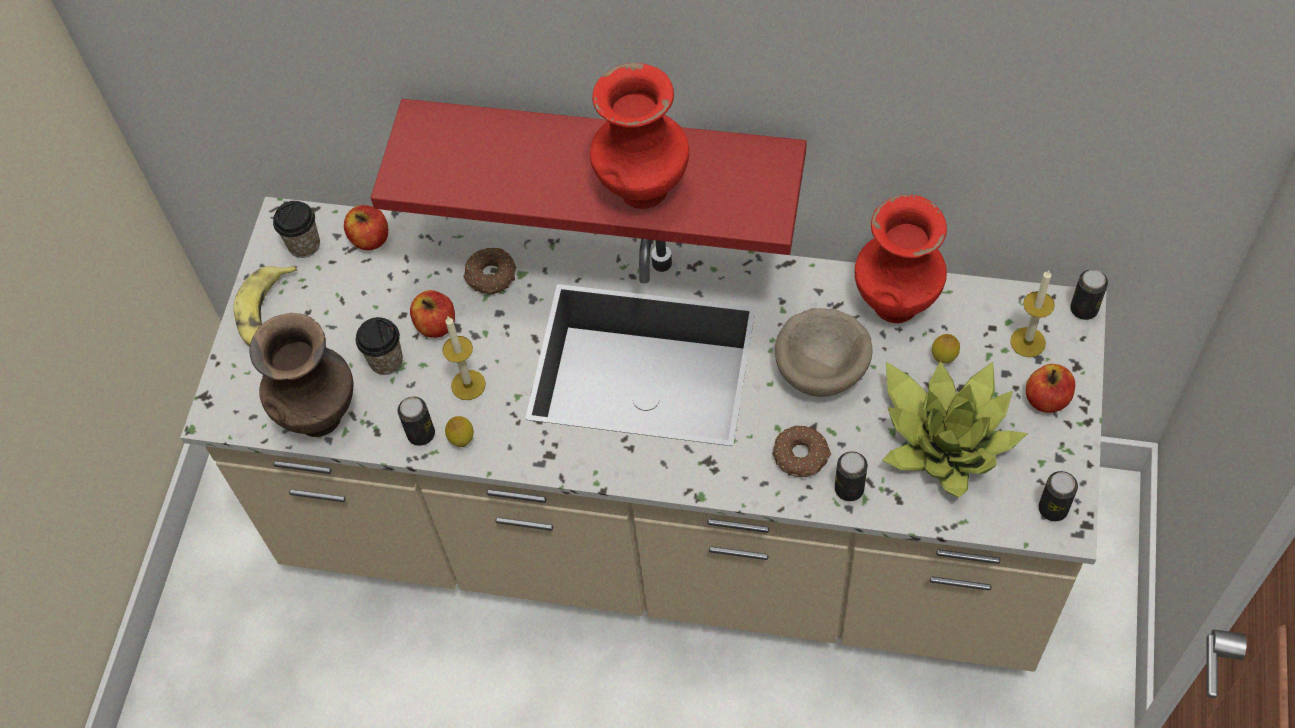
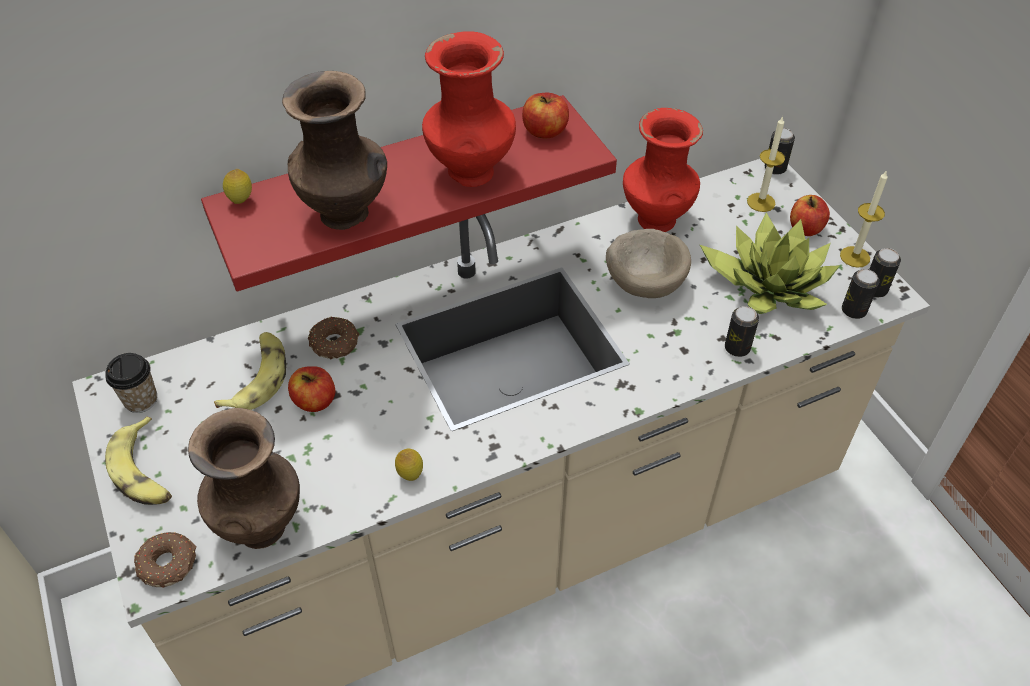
camera: 40 degrees left, 10 degrees down
apple [344,205,388,250] -> apple moved to [522,92,569,139]
cup [356,317,403,375] -> none
can [397,396,435,446] -> can moved to [842,269,880,319]
candle [442,317,486,400] -> candle moved to [840,170,888,268]
donut [772,425,831,477] -> donut moved to [134,532,197,588]
lemon [932,334,960,363] -> lemon moved to [223,169,252,204]
none -> banana [214,332,286,410]
none -> brown vase [282,71,387,230]

